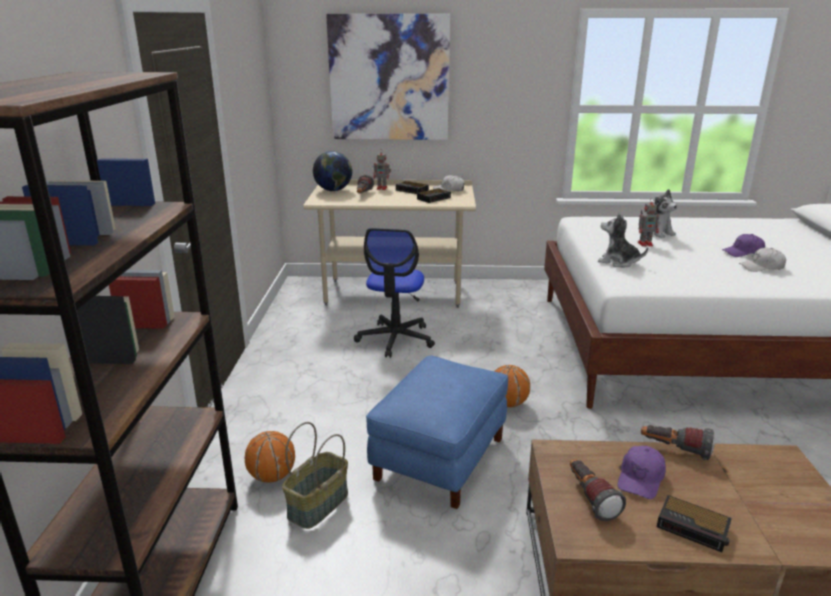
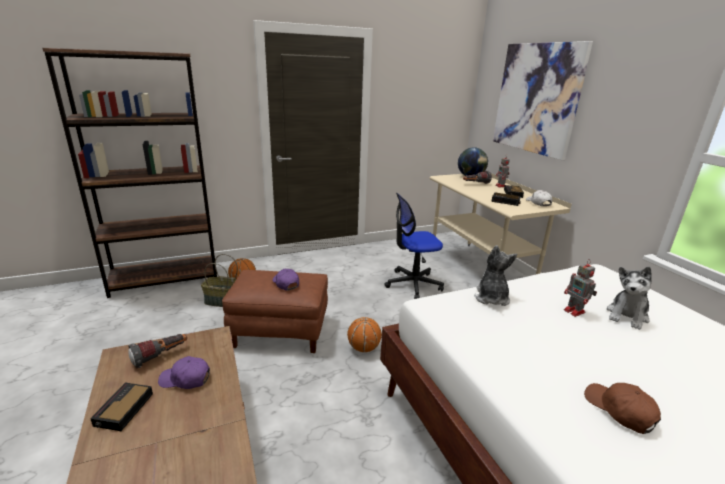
camera: 65 degrees right, 0 degrees up
blue ottoman [366,356,508,509] -> brown ottoman [222,270,328,353]
flashlight [641,425,715,460] -> none
purple cap [722,234,765,257] -> purple cap moved to [273,269,299,291]
white cap [739,248,786,272] -> brown cap [584,383,661,434]

